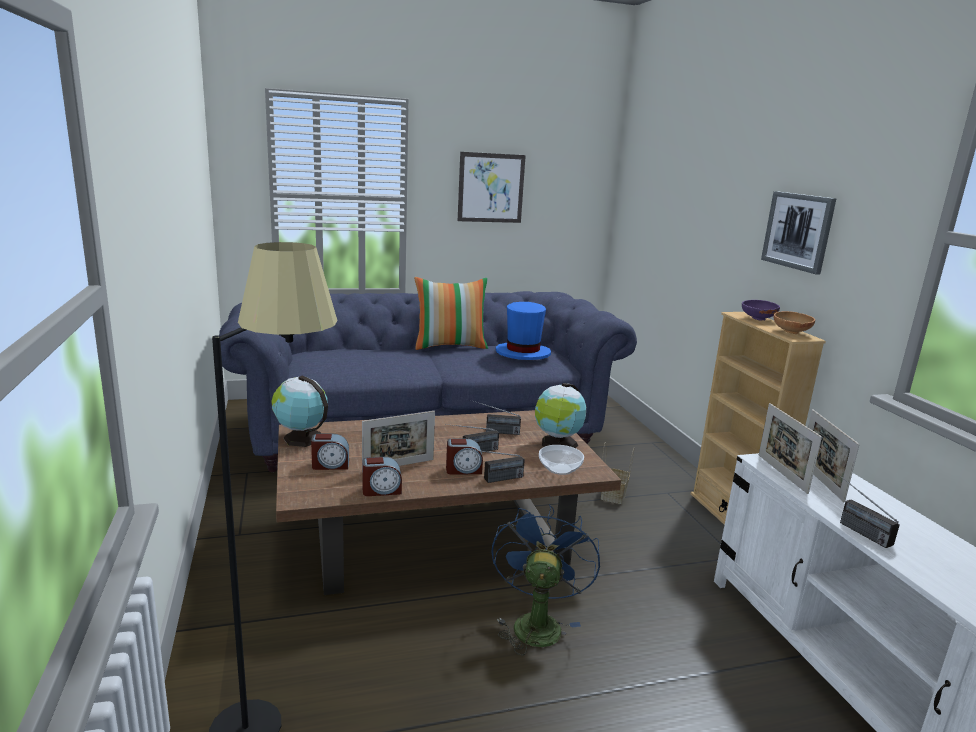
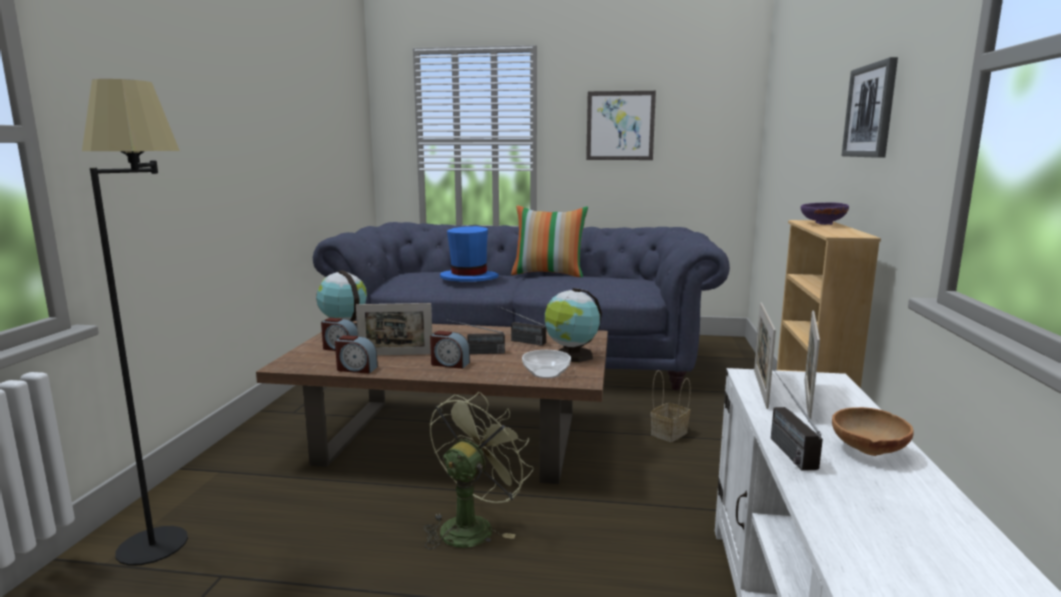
camera: 25 degrees right, 5 degrees down
radio [466,449,525,483] -> none
blue fan [491,504,600,656] -> green fan [423,392,534,550]
blue hat [495,302,551,360] -> blue hat moved to [440,226,498,282]
brown bowl [773,311,815,334] -> brown bowl moved to [832,407,914,456]

